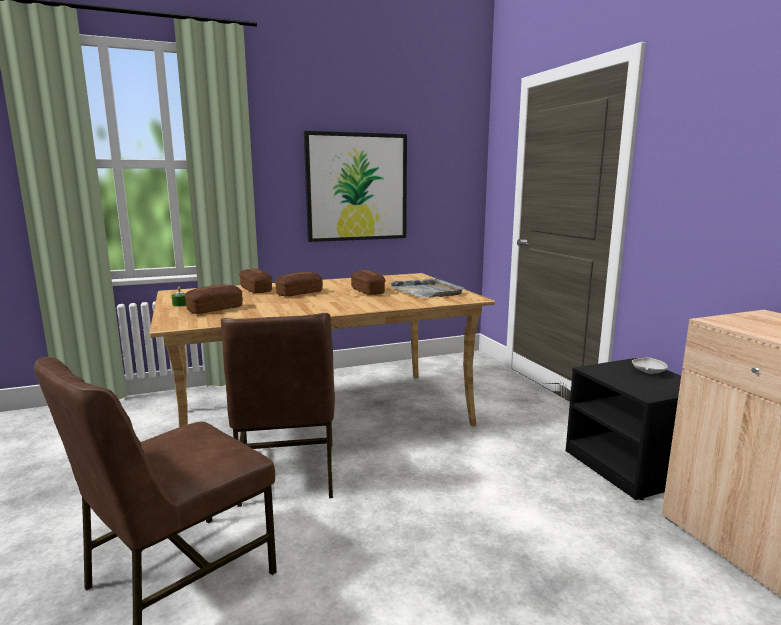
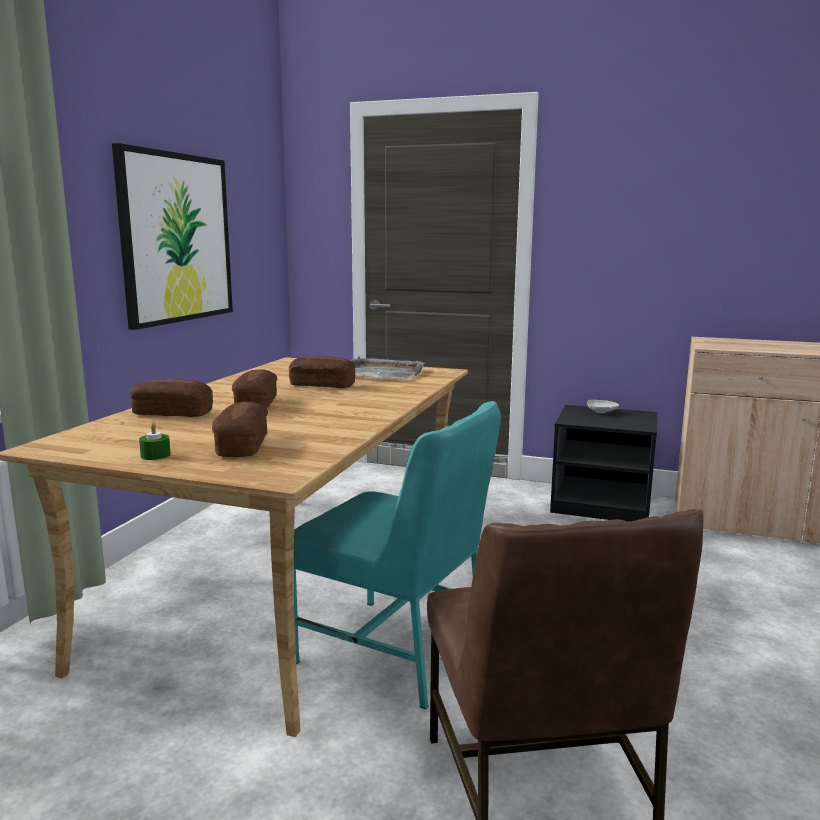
camera: 50 degrees left, 0 degrees up
brown chair [221,313,335,507] -> turquoise chair [294,401,501,709]

